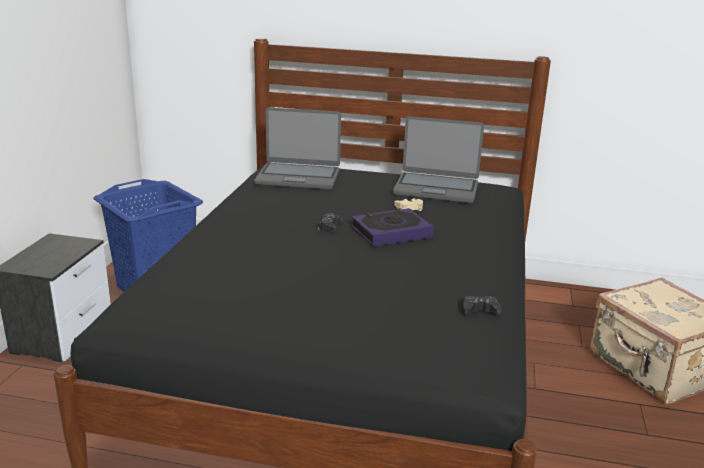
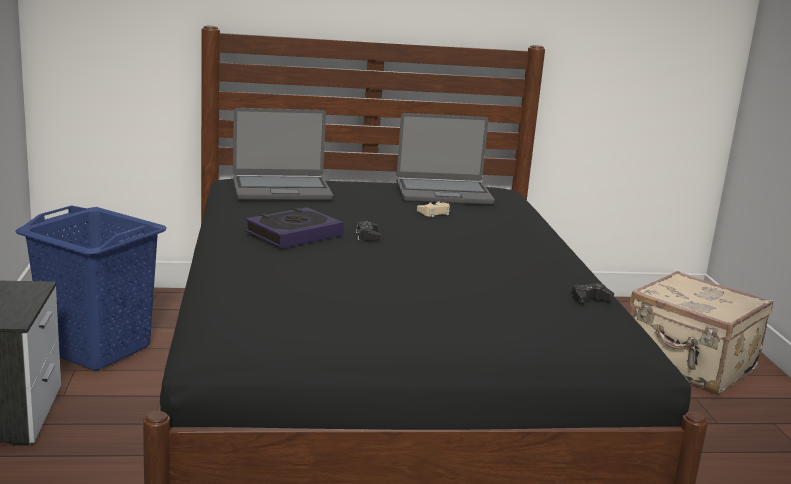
camera: 20 degrees left, 5 degrees down
book [351,208,434,247] -> book moved to [245,207,344,249]

